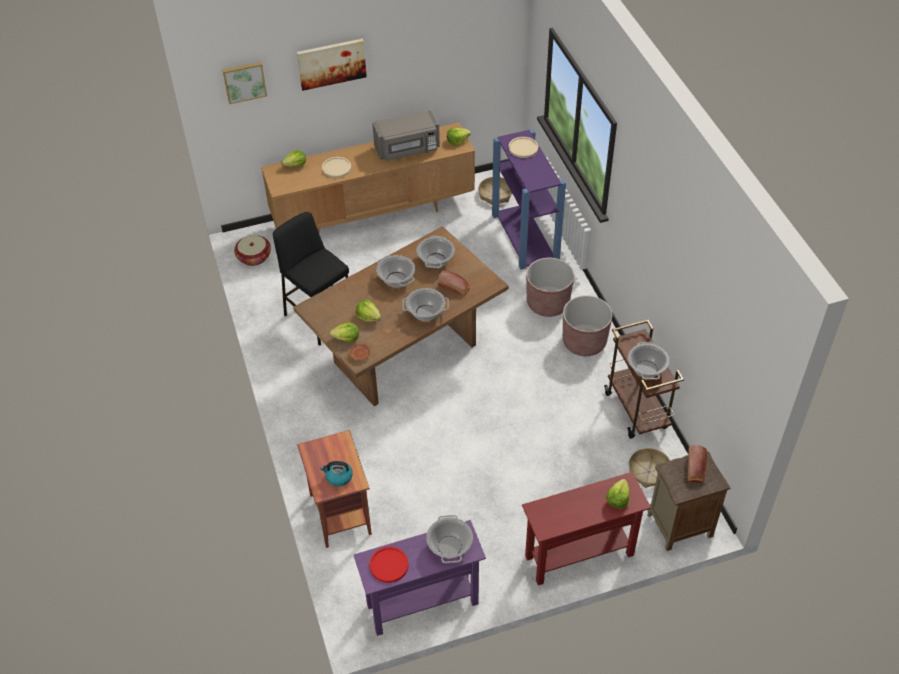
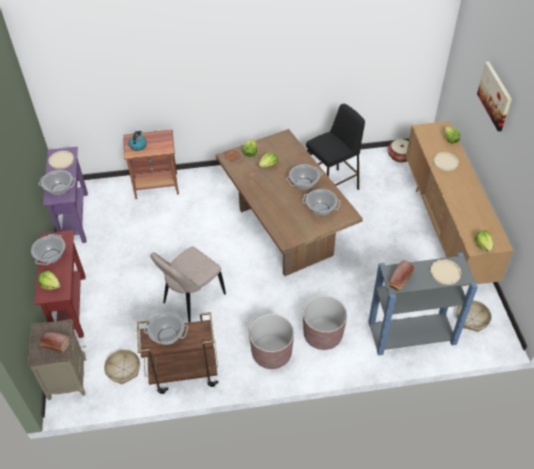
camera: 100 degrees right, 0 degrees up
picture [223,62,267,104] -> none
red plate [369,547,409,583] -> beige plate [49,151,74,169]
grey microwave [372,110,440,161] -> none
cooking pot [402,288,449,321] -> cooking pot moved to [31,234,65,265]
bread [438,270,470,296] -> bread moved to [389,260,415,291]
purple bookcase [492,129,566,270] -> grey bookcase [368,253,478,356]
none -> beige chair [150,246,226,322]

